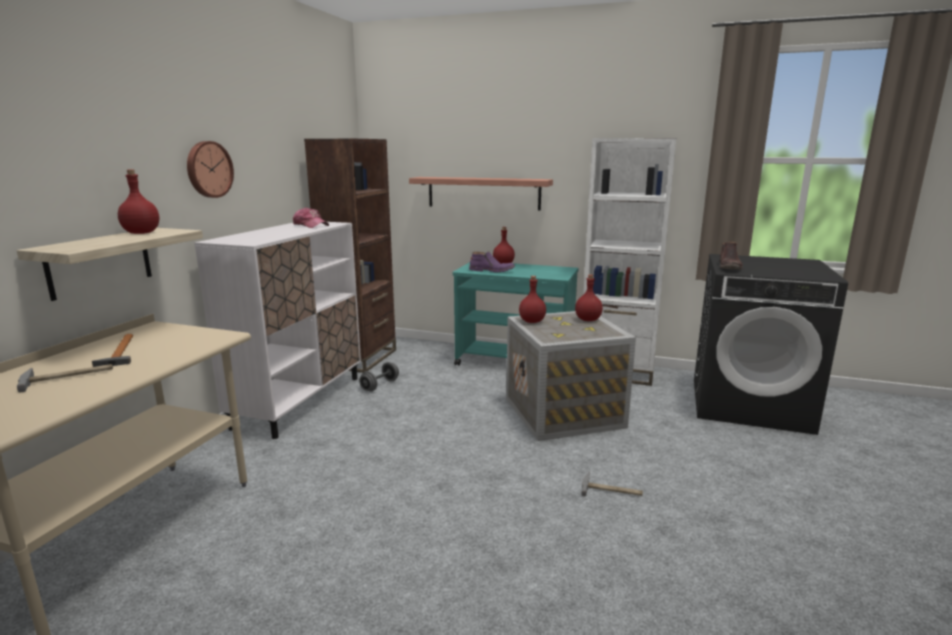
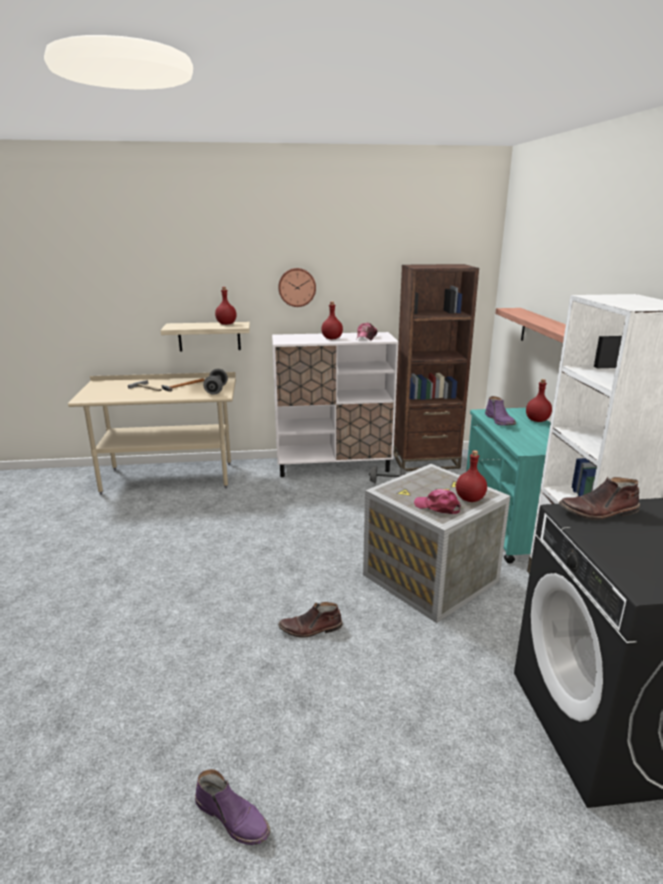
camera: 65 degrees right, 5 degrees up
red bottle [519,276,546,323] -> red bottle moved to [321,301,343,339]
hammer [581,472,643,496] -> brown boot [278,602,343,638]
none -> purple boot [195,769,270,845]
none -> grey dumbbell [203,369,228,395]
none -> pink cap [414,489,461,514]

